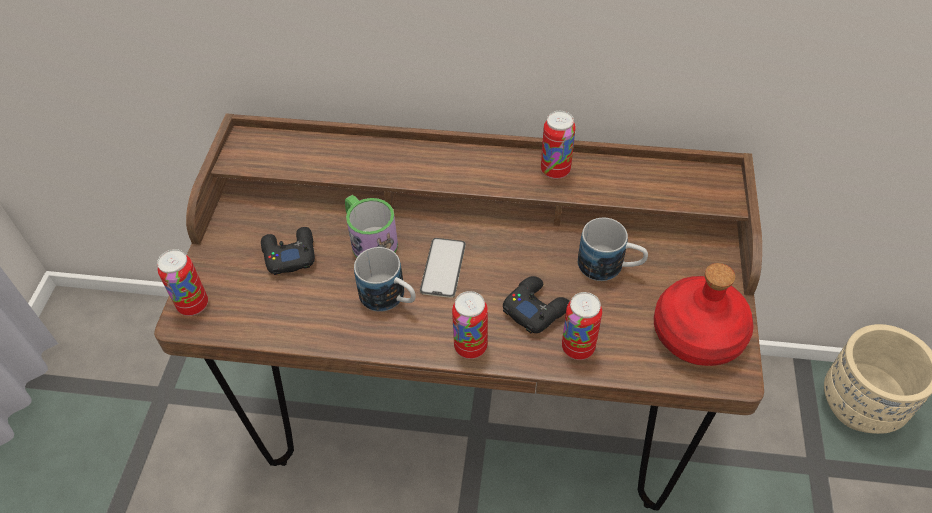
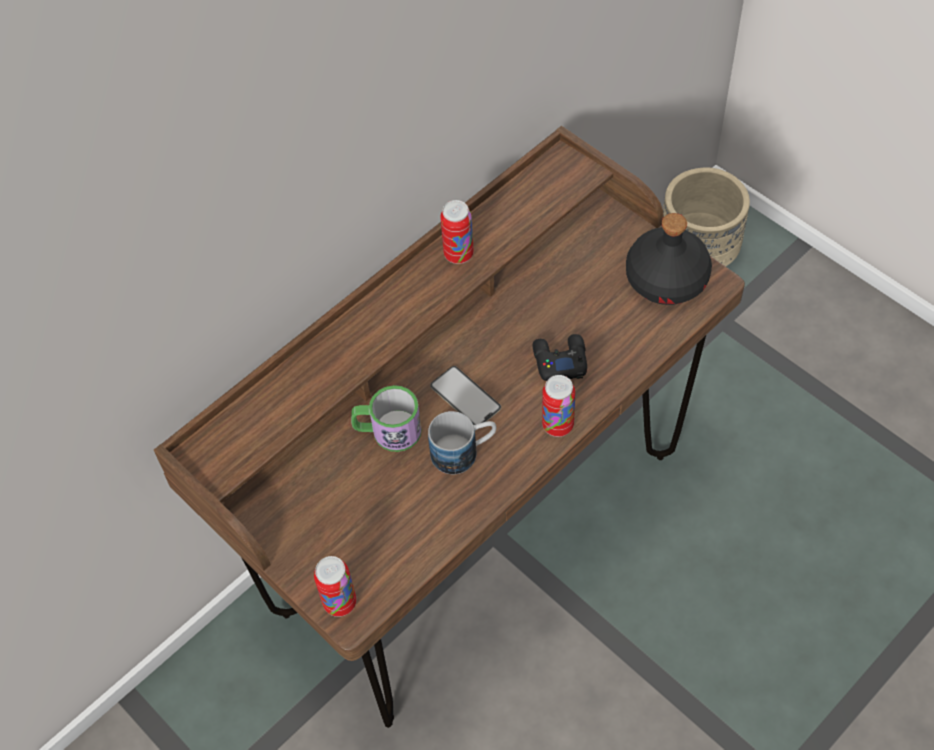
camera: 50 degrees left, 5 degrees up
black game controller [261,227,315,275] -> none
can [562,292,602,360] -> none
mug [578,218,648,281] -> none
red bottle [654,263,754,366] -> black bottle [626,213,712,305]

